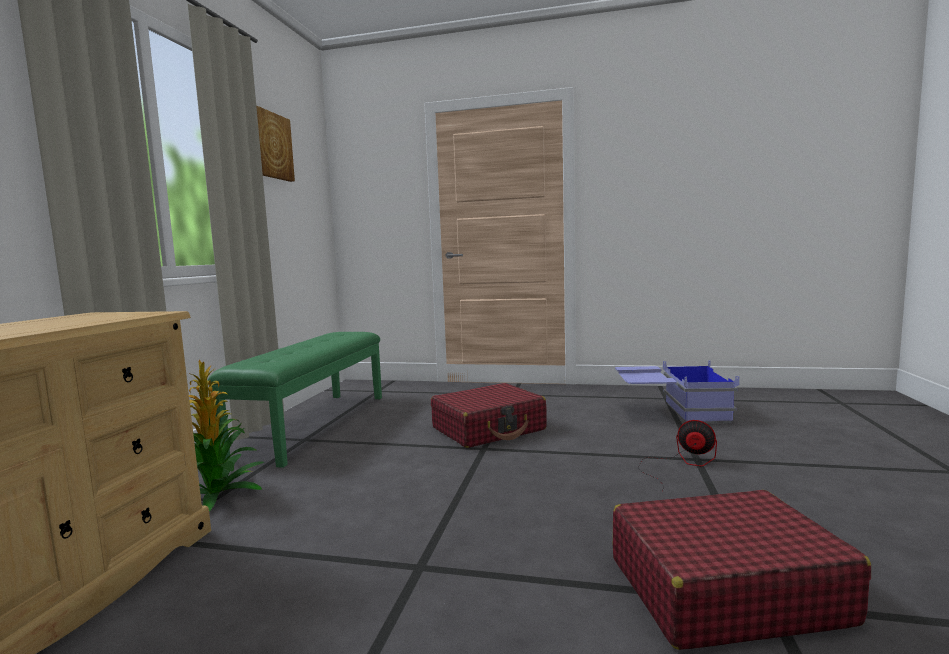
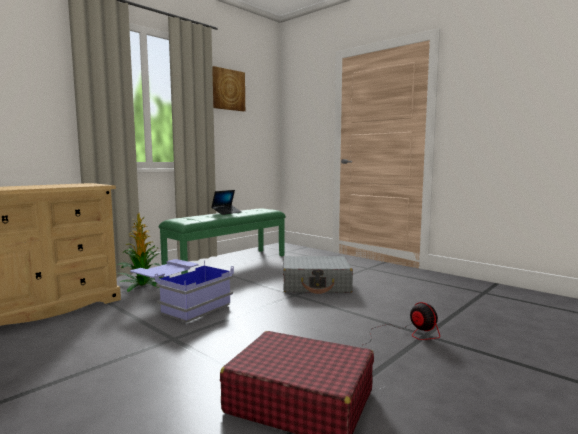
camera: 30 degrees right, 0 degrees up
red suitcase [431,383,547,448] -> grey suitcase [283,256,353,294]
blue storage box [615,360,739,424] -> blue storage box moved to [130,259,234,323]
none -> laptop [211,190,241,215]

